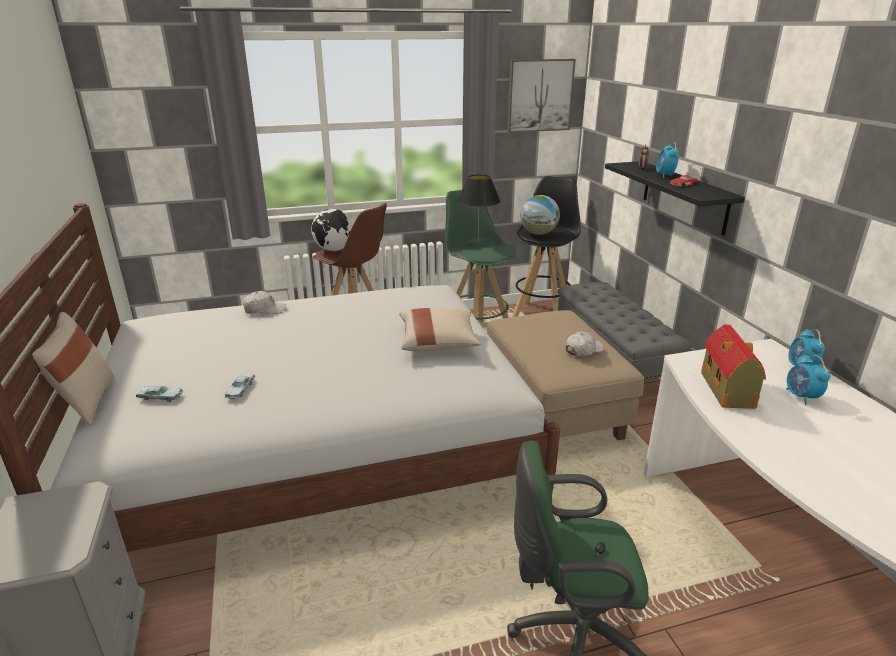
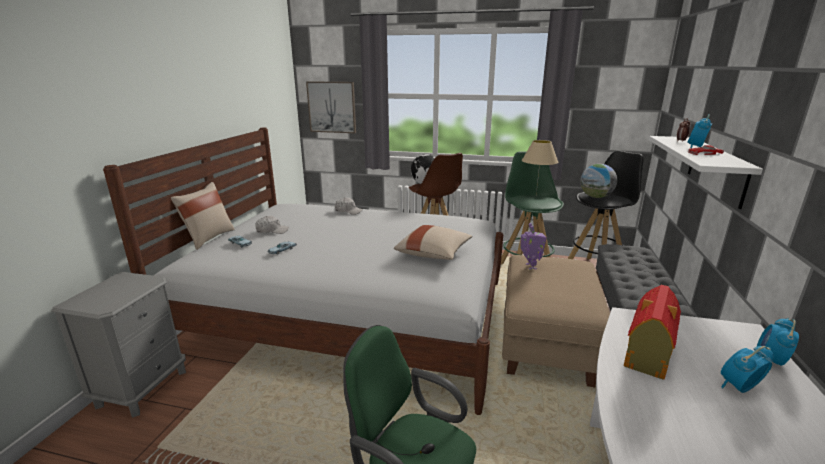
camera: 30 degrees right, 5 degrees down
black table lamp [458,175,501,237] -> beige table lamp [522,140,558,194]
picture [507,59,576,133] -> picture moved to [306,81,356,133]
white cap [565,331,604,357] -> white cap moved to [255,216,289,234]
black shelf [605,161,745,235] -> white shelf [649,136,763,209]
alarm clock [786,354,831,405] -> alarm clock turned 45 degrees clockwise [721,346,774,393]
none -> toy robot [520,223,547,269]

